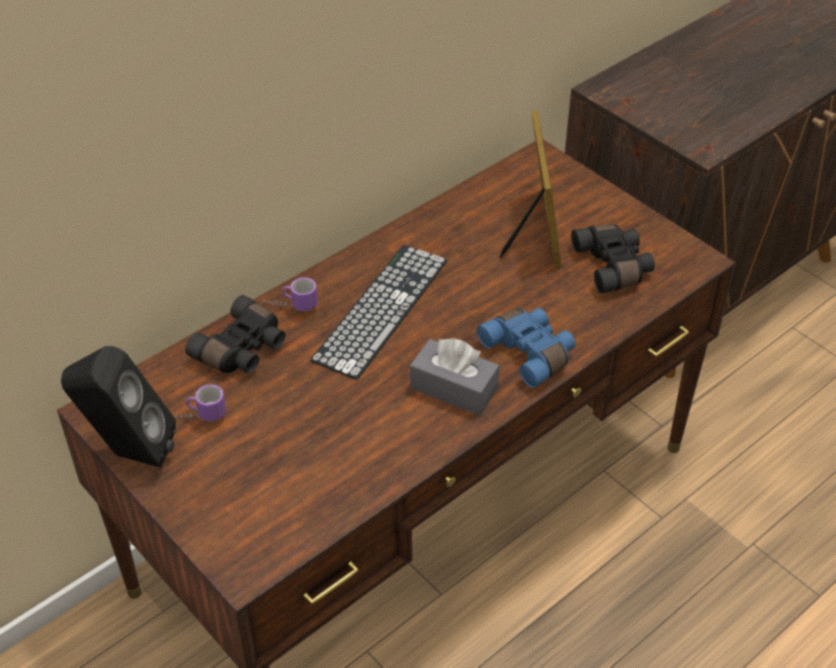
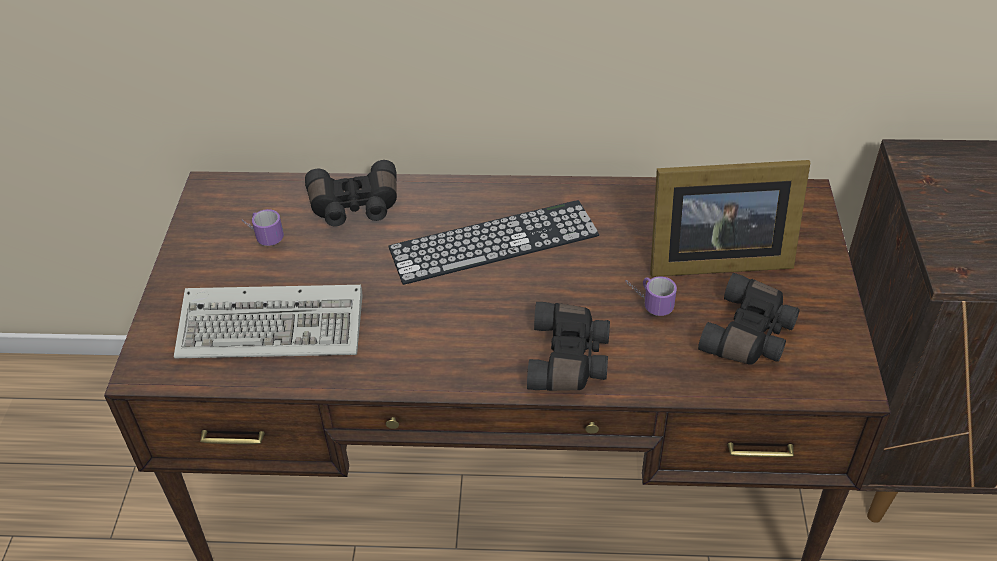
camera: 45 degrees right, 0 degrees up
black speaker [61,346,176,468] -> none
mug [263,277,318,311] -> mug moved to [626,276,677,316]
grey tissue box [410,338,500,415] -> none
blue binoculars [477,308,576,388] -> black binoculars [527,302,610,391]
picture frame [499,111,562,270] -> picture frame turned 45 degrees clockwise [650,160,810,277]
none -> keyboard [174,285,362,358]

